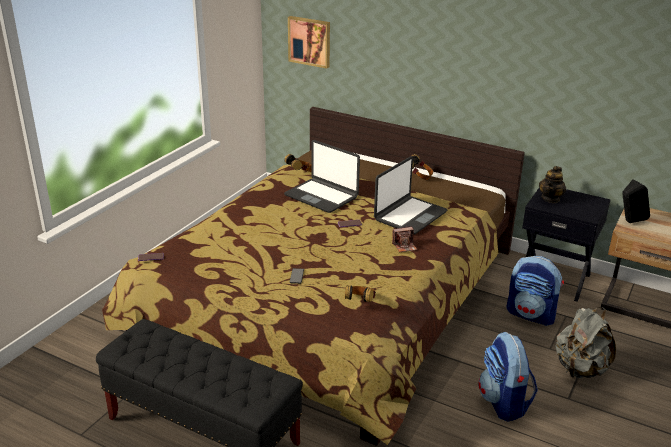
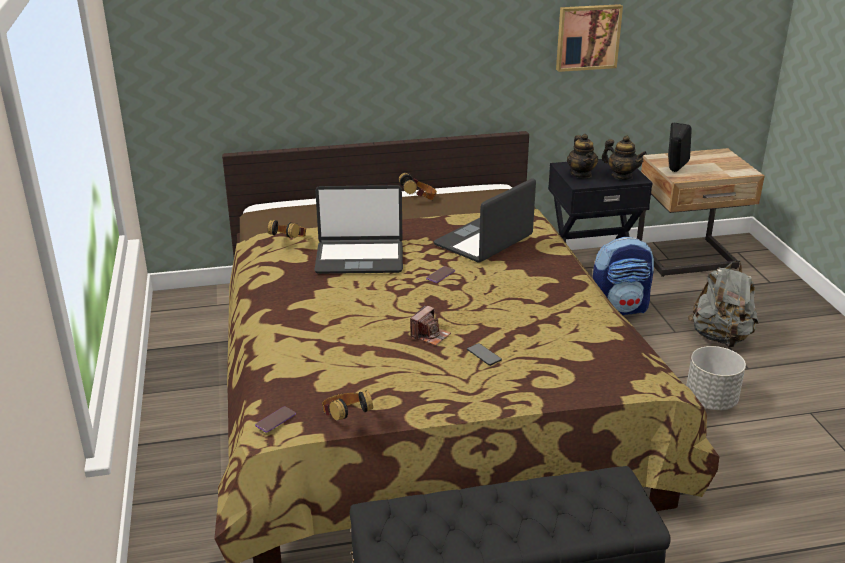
camera: 40 degrees left, 0 degrees up
picture [288,16,330,69] -> picture moved to [556,4,623,72]
headphones [345,286,376,302] -> headphones moved to [322,390,373,421]
laptop [374,156,448,234] -> laptop turned 135 degrees counterclockwise [433,178,536,262]
camera [392,226,417,252] -> camera moved to [410,306,451,346]
backpack [478,332,538,422] -> grey planter [686,346,746,410]
none -> teapot [602,136,647,180]

